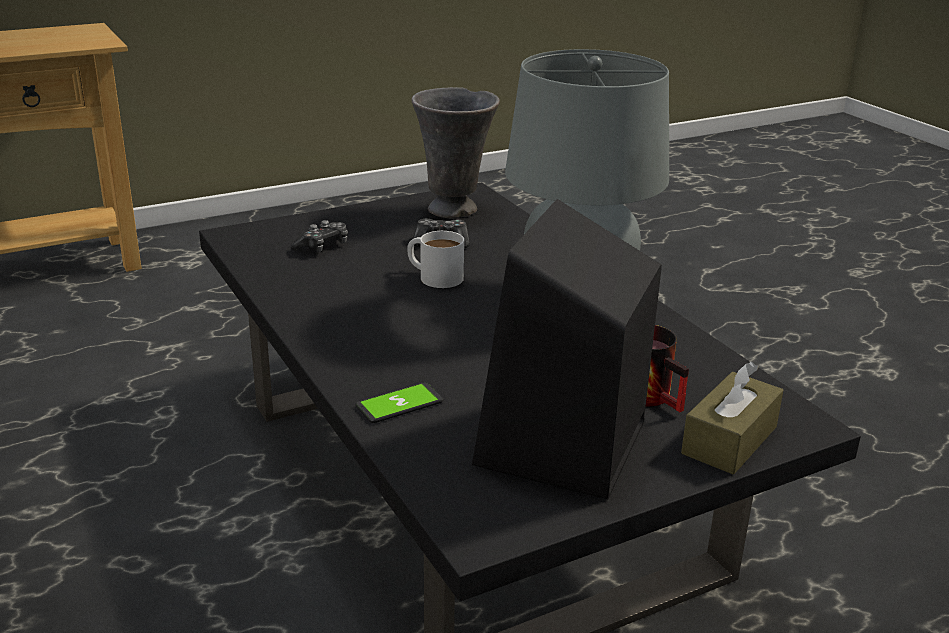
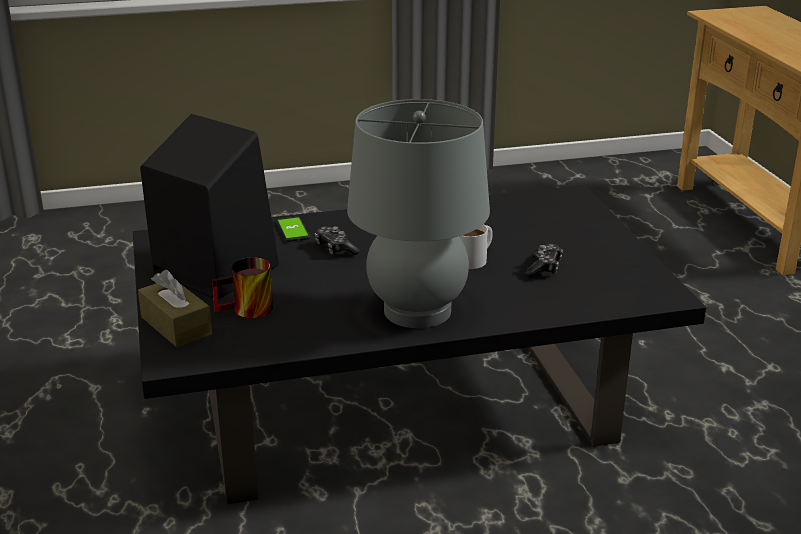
camera: 105 degrees right, 0 degrees up
game controller [291,220,348,252] -> game controller moved to [315,226,360,255]
grey vase [411,87,500,218] -> none

